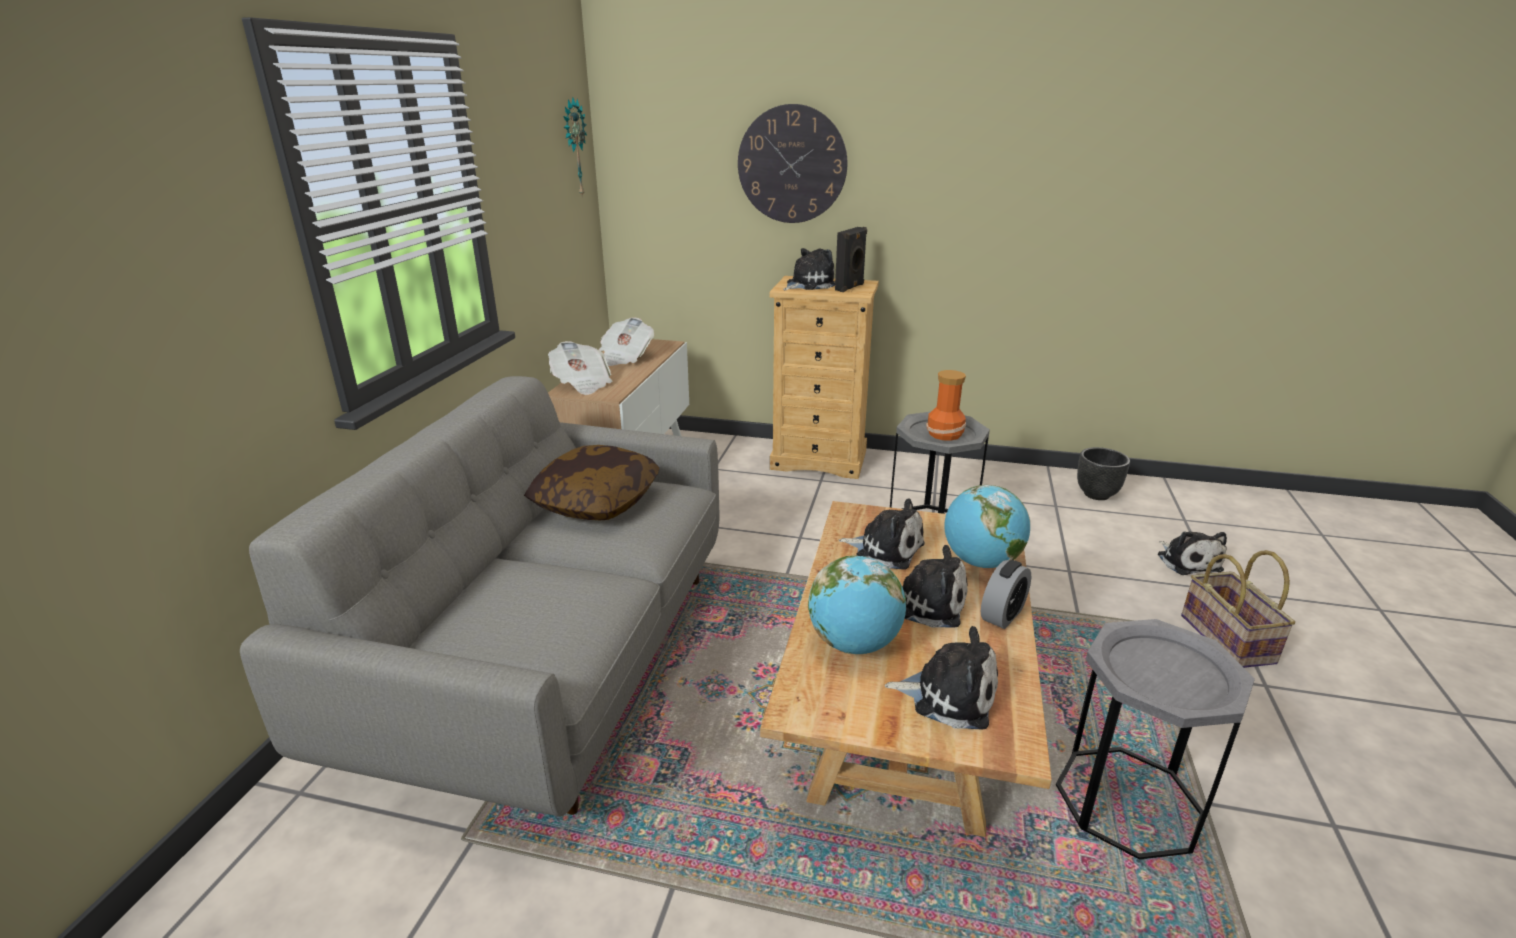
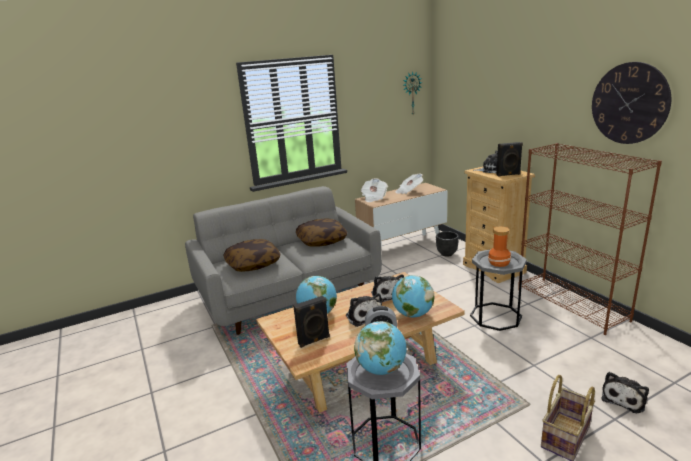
camera: 50 degrees right, 5 degrees down
wall clock [738,104,848,223] -> wall clock moved to [592,62,671,144]
plush toy [885,626,998,730] -> black speaker [293,296,330,348]
black planter [1077,447,1130,500] -> black planter moved to [436,231,459,257]
none -> pillow [224,239,280,272]
none -> globe [354,321,407,375]
none -> brown bookcase [518,143,662,335]

